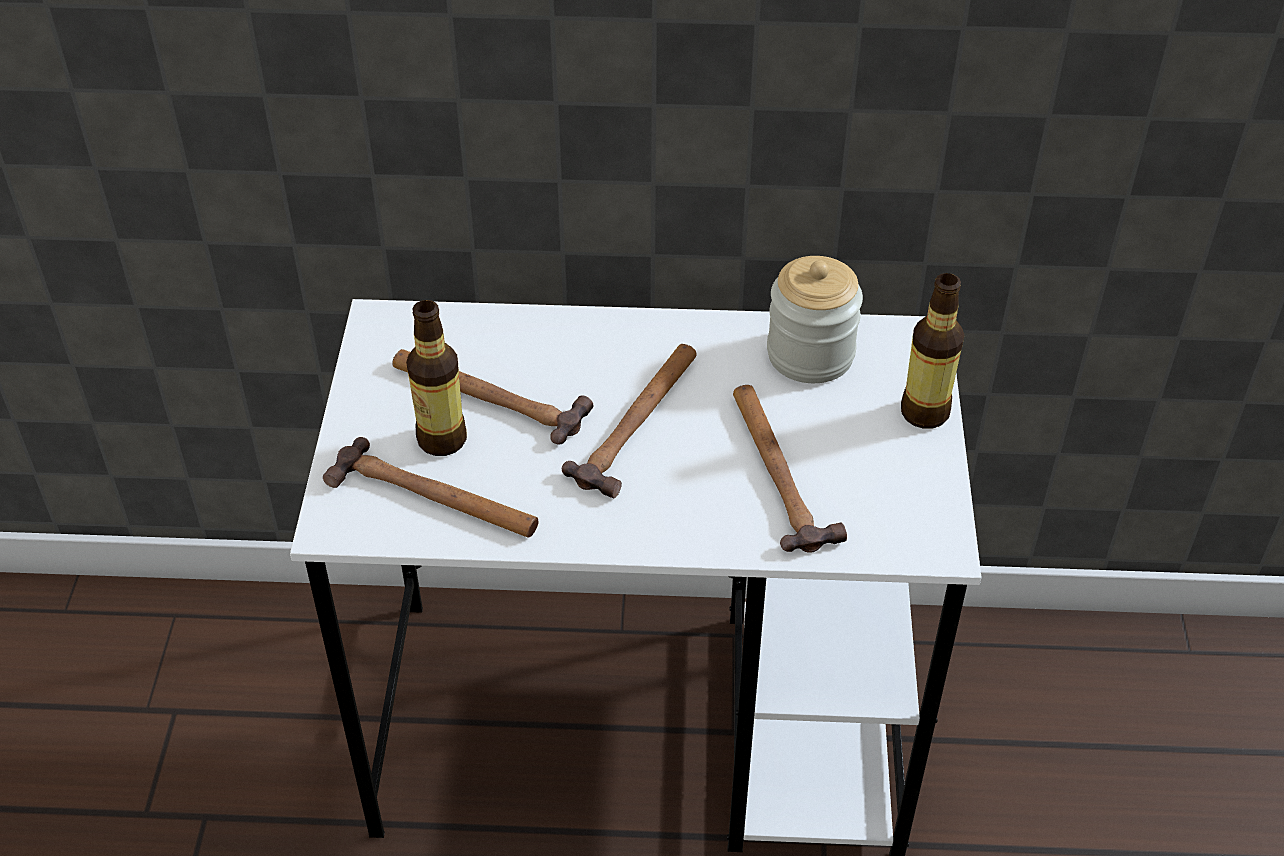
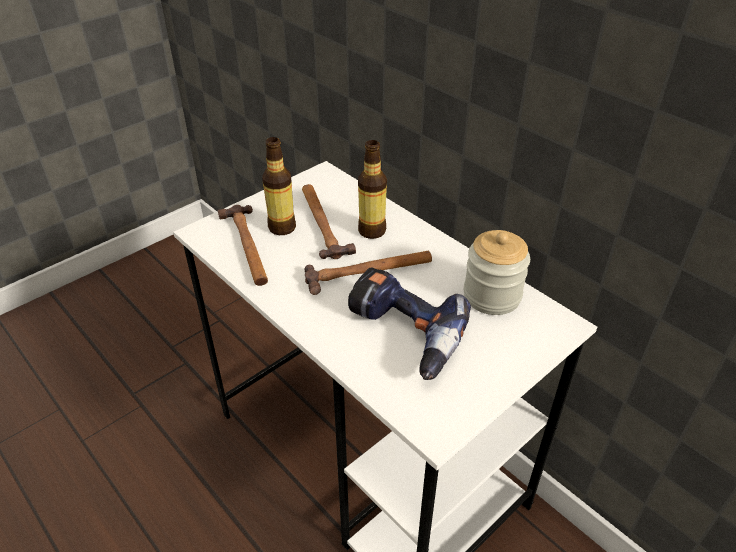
camera: 45 degrees right, 5 degrees down
hammer [733,385,847,553] -> power drill [348,268,471,380]
bottle [901,273,965,429] -> bottle moved to [358,140,387,239]

